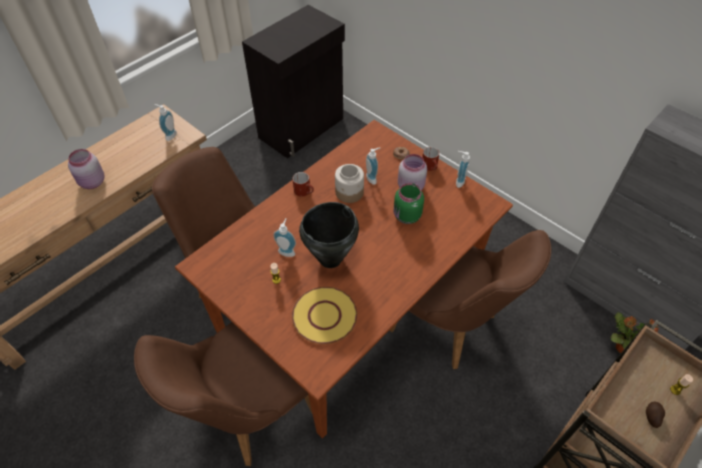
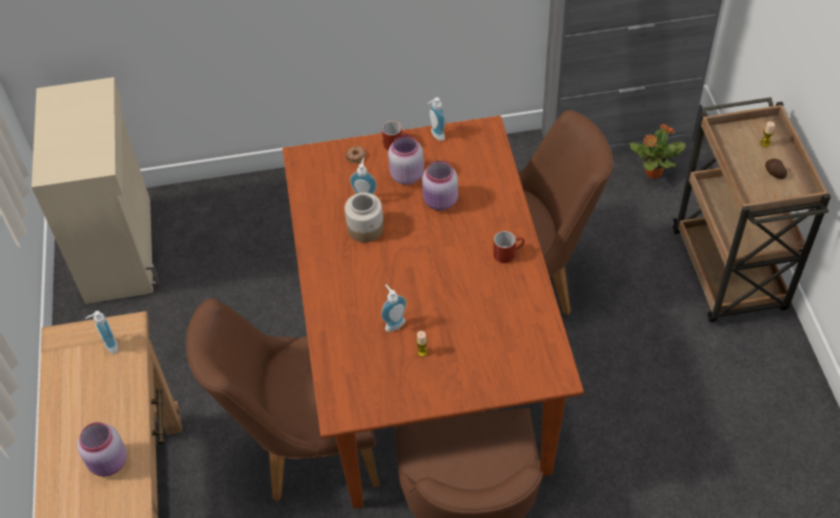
camera: 50 degrees left, 0 degrees up
black cabinet [242,5,345,158] -> beige cabinet [32,77,160,304]
red mug [292,172,314,197] -> red mug moved to [493,231,525,263]
yellow plate [292,287,358,344] -> none
black cooking pot [299,202,359,268] -> none
green jar [394,183,424,224] -> pink jar [422,160,458,211]

